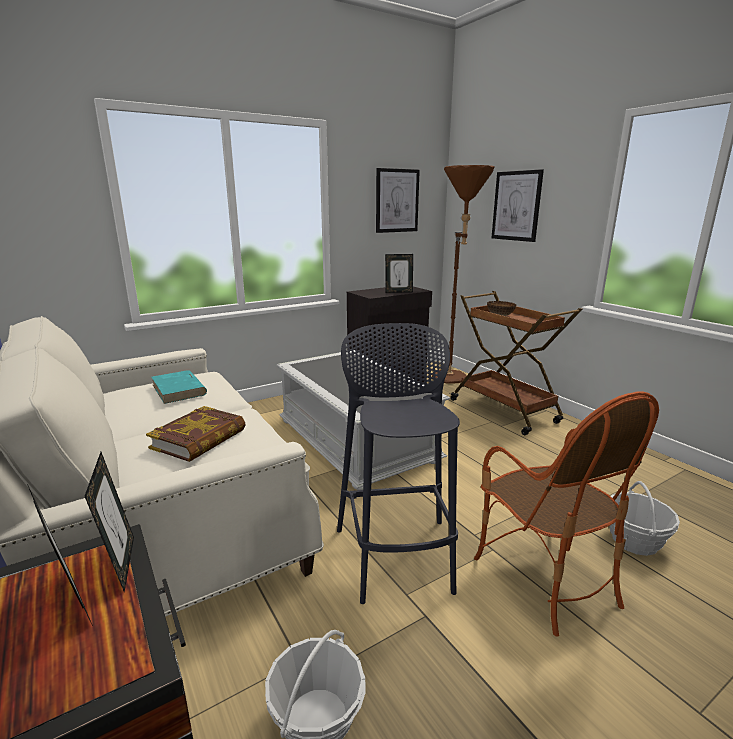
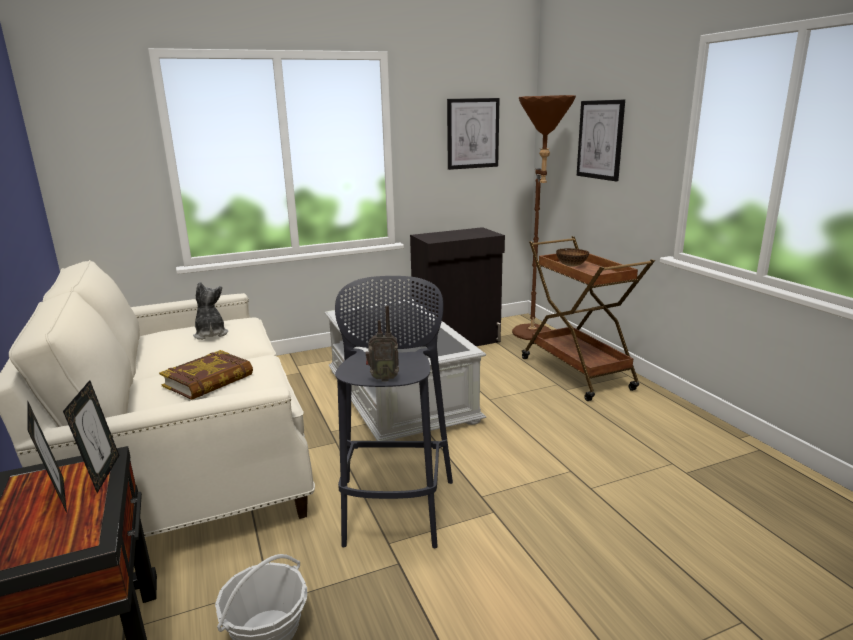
camera: 10 degrees right, 0 degrees up
turquoise book [151,370,207,404] -> plush toy [193,282,228,340]
picture frame [385,254,413,293] -> none
armchair [474,392,659,637] -> none
basket [610,481,680,556] -> none
none -> radio [365,306,399,382]

